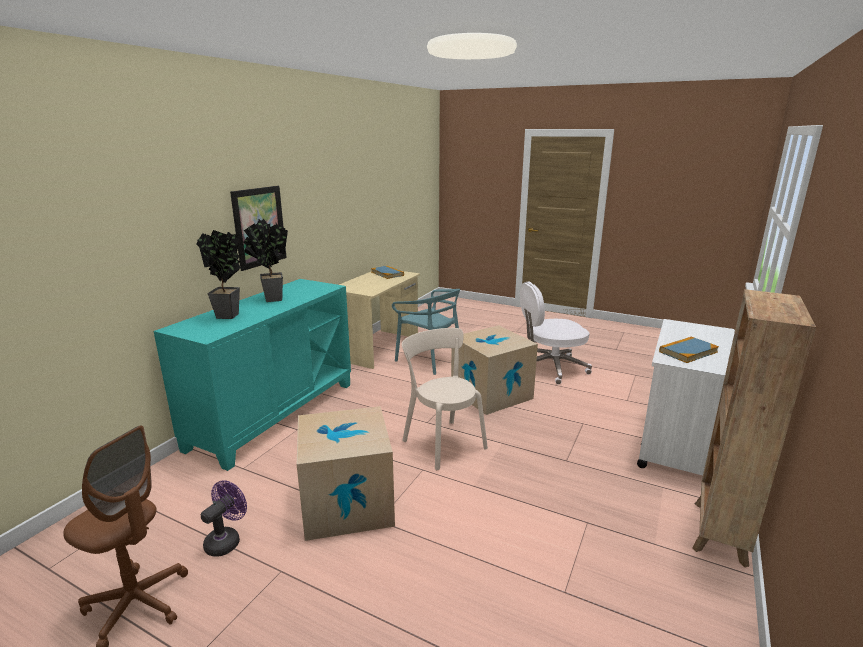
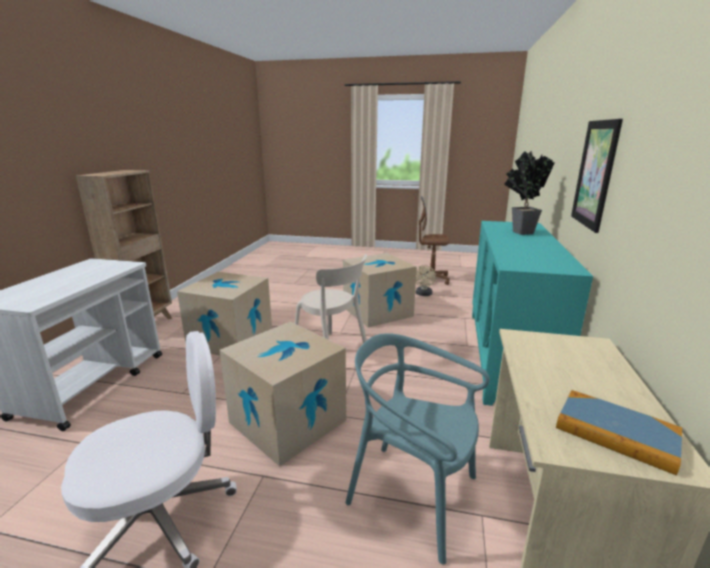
camera: 165 degrees right, 0 degrees up
purple fan [201,480,247,557] -> beige fan [416,265,436,296]
potted plant [243,219,288,302] -> none
book [659,337,719,363] -> none
none -> cardboard box [177,272,272,356]

